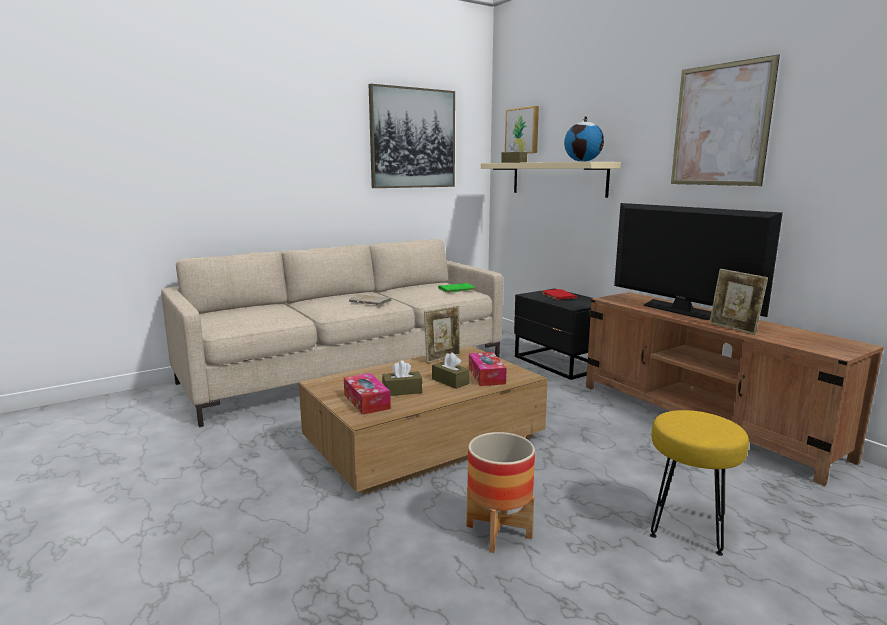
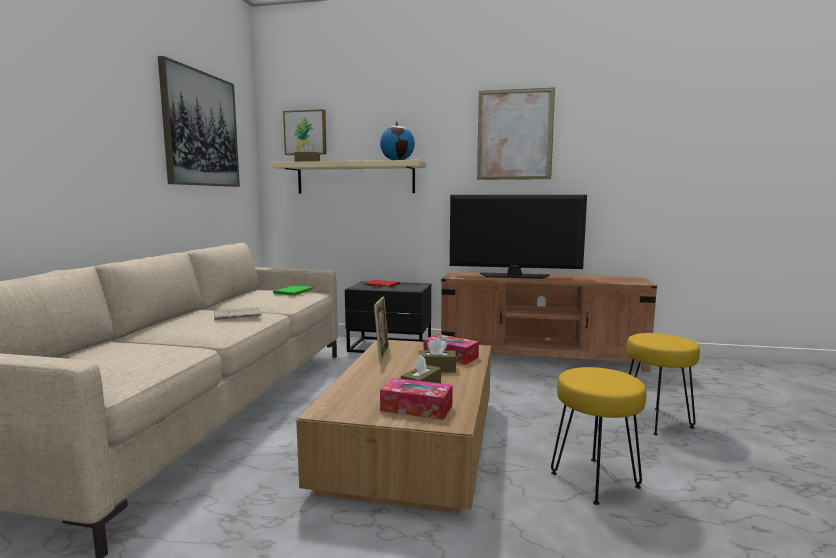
camera: 45 degrees left, 5 degrees down
planter [467,432,535,553] -> yellow stool [551,367,646,505]
picture frame [709,269,768,335] -> none

